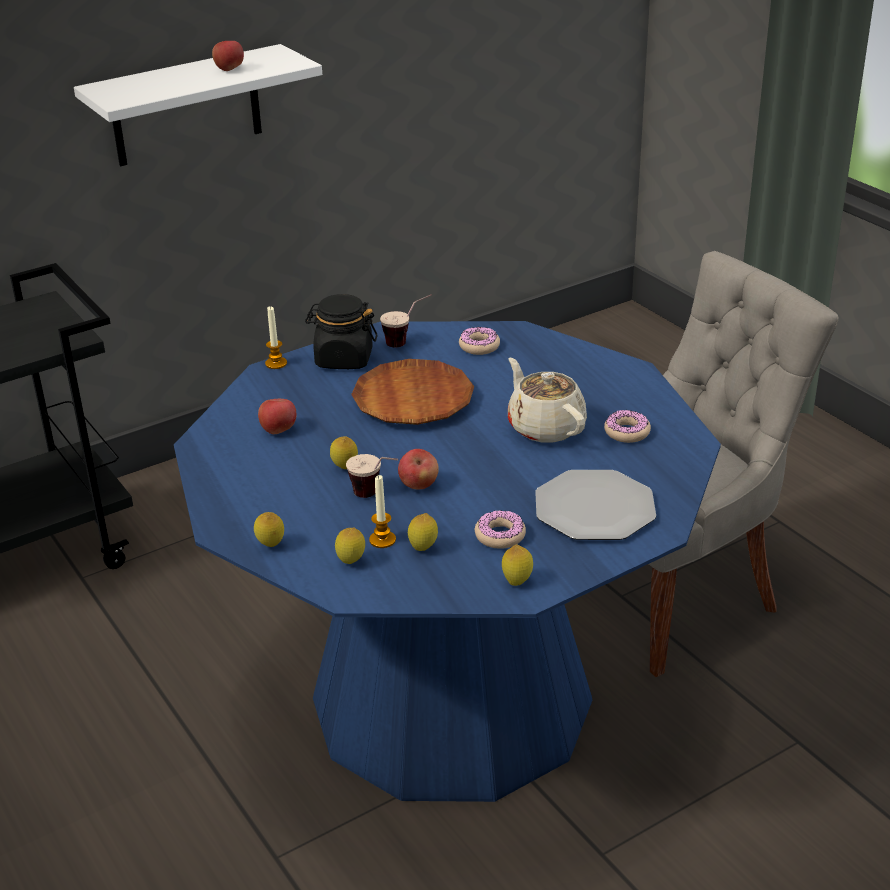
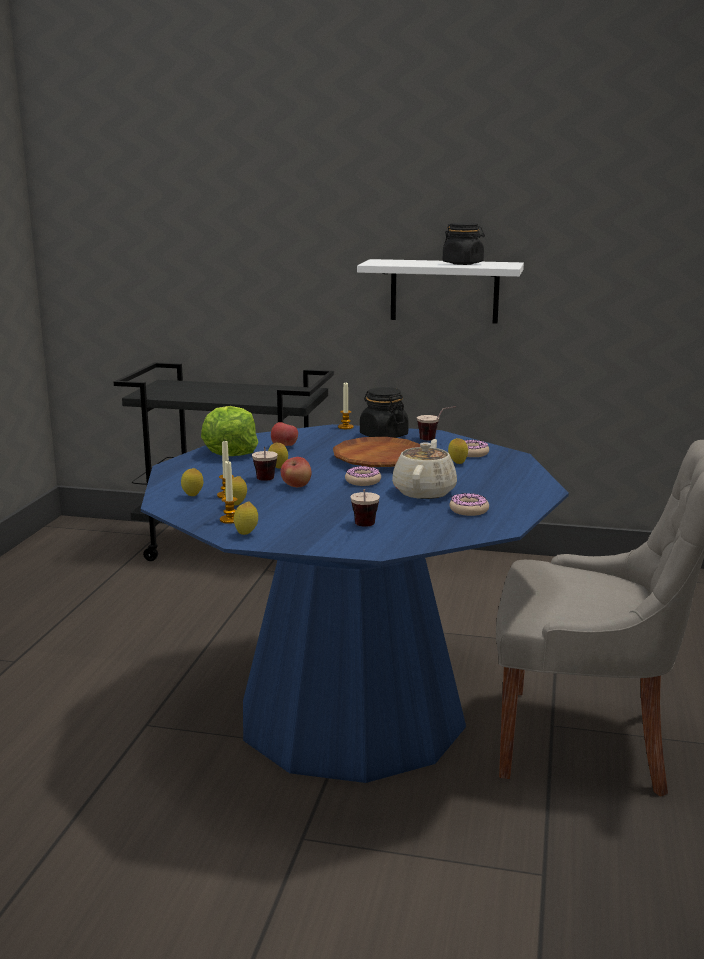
camera: 45 degrees right, 15 degrees down
apple [212,41,244,71] -> black jar [443,223,485,265]
lemon [254,512,284,547] -> lemon moved to [448,438,468,464]
donut [475,510,526,549] -> donut moved to [345,466,381,486]
plate [535,470,656,540] -> cup [350,489,380,527]
none -> lettuce [201,406,258,456]
none -> candle [220,461,237,524]

